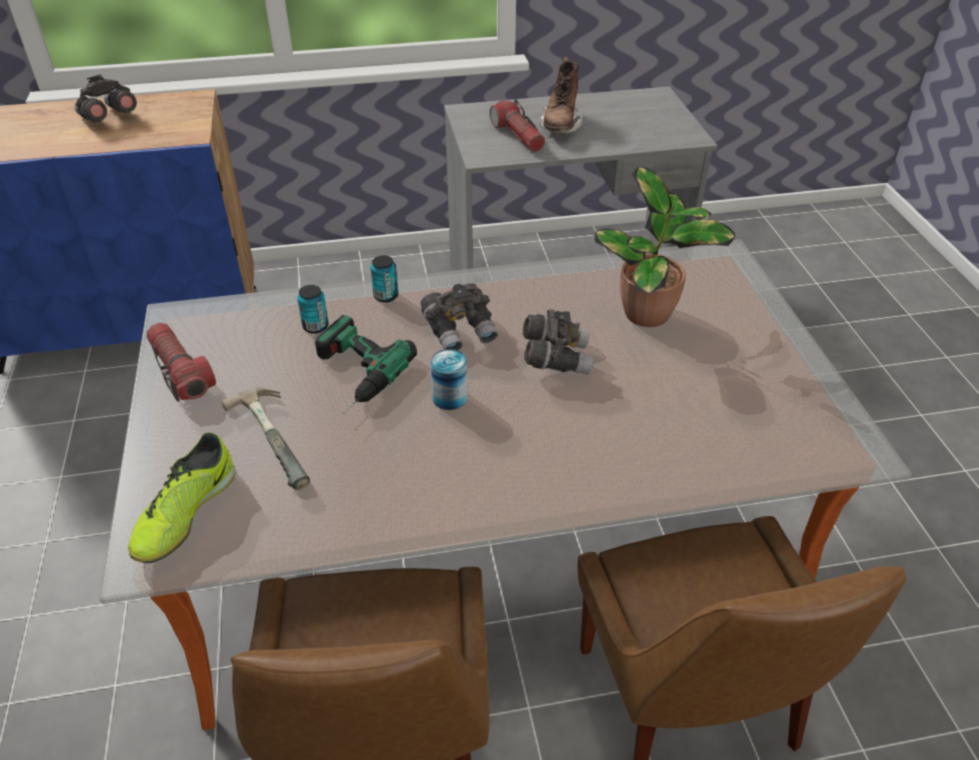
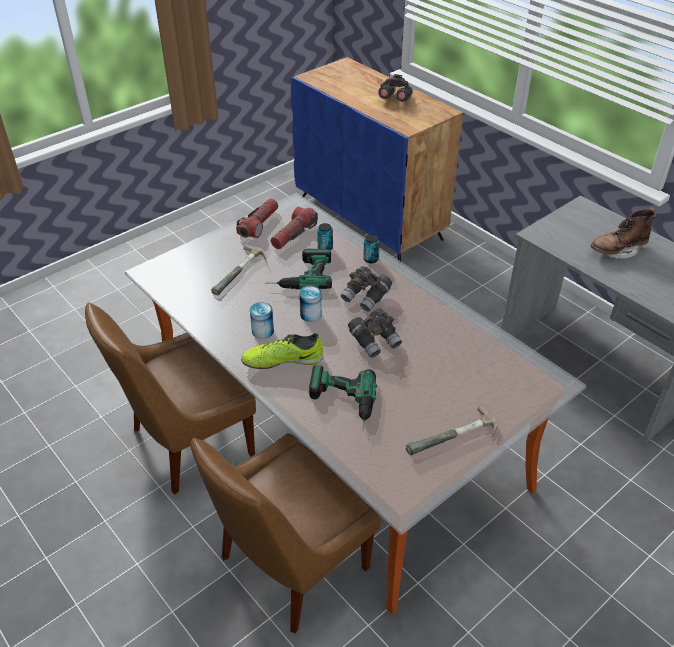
camera: 60 degrees right, 0 degrees up
shoe [128,433,236,563] -> shoe moved to [241,333,323,369]
flashlight [490,99,545,152] -> flashlight moved to [271,207,318,249]
potted plant [595,167,736,327] -> none
none -> can [250,302,274,339]
none -> power drill [309,365,377,431]
none -> hammer [406,405,498,455]

